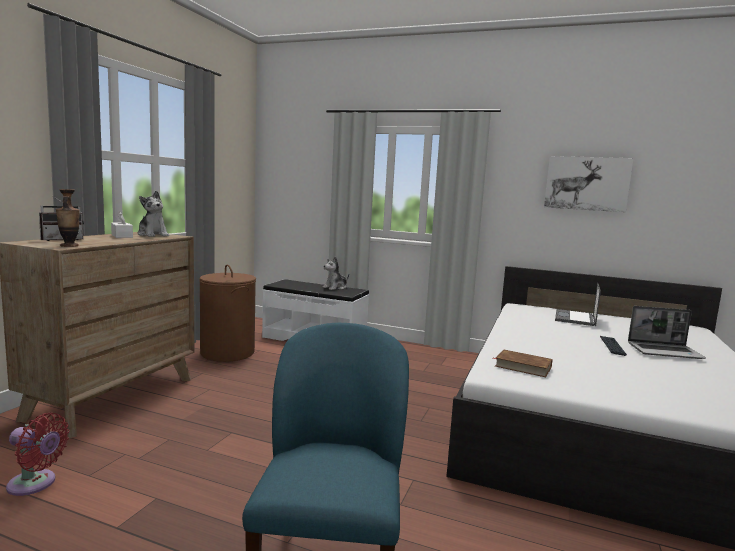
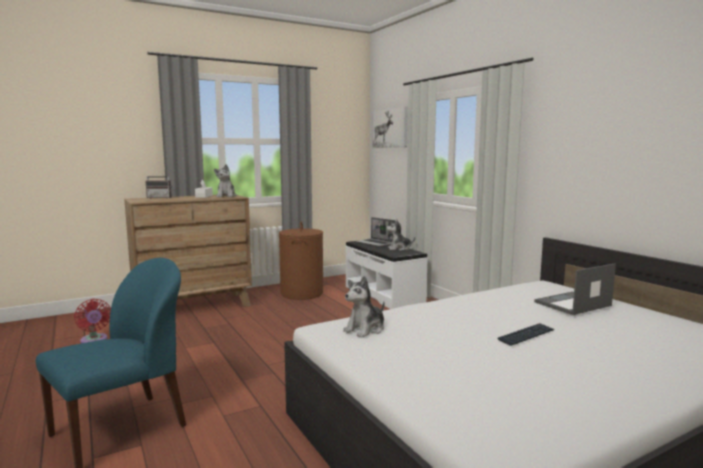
camera: 40 degrees right, 0 degrees up
vase [56,189,80,247] -> none
brown book [493,350,553,377] -> plush toy [343,276,384,338]
picture [544,156,634,212] -> picture moved to [373,106,408,148]
laptop [628,306,706,359] -> laptop moved to [356,217,396,247]

